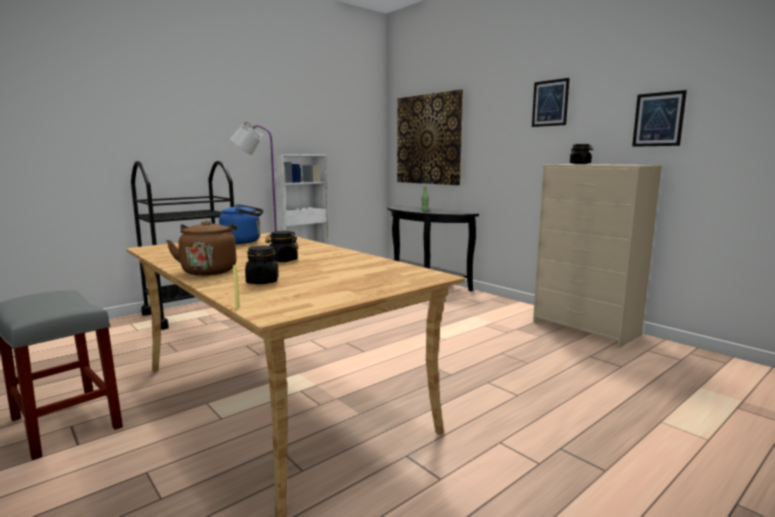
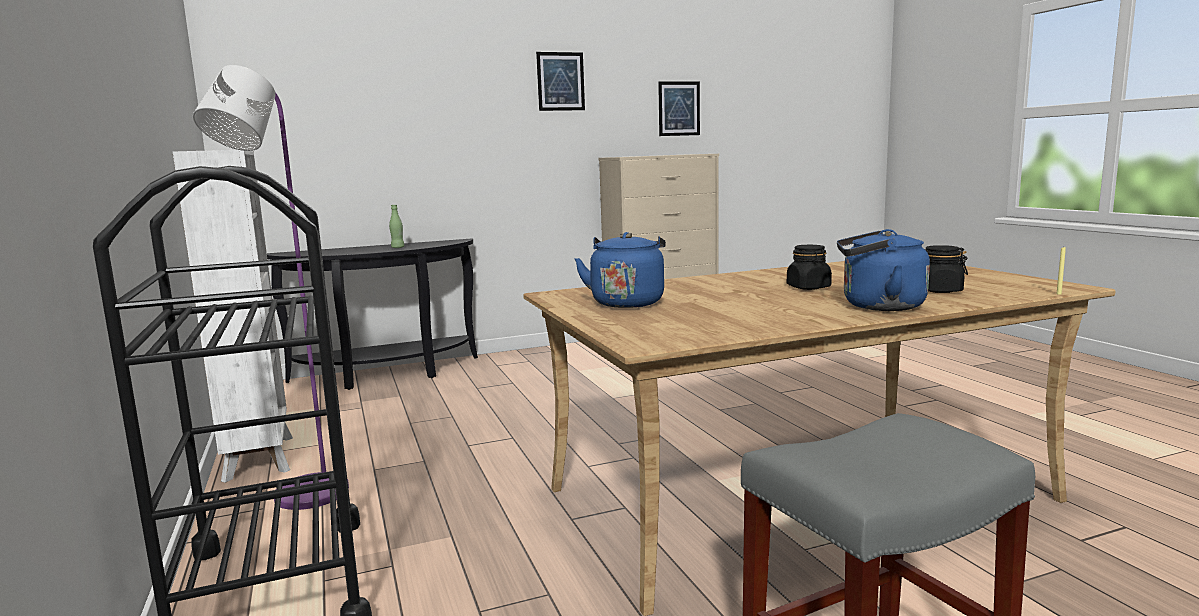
camera: 70 degrees left, 0 degrees up
brown kettle [166,220,237,276] -> blue kettle [837,229,930,311]
picture [397,89,463,185] -> none
black jar [570,144,593,164] -> none

